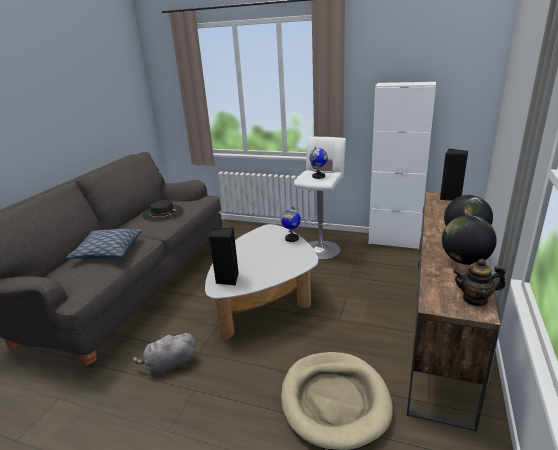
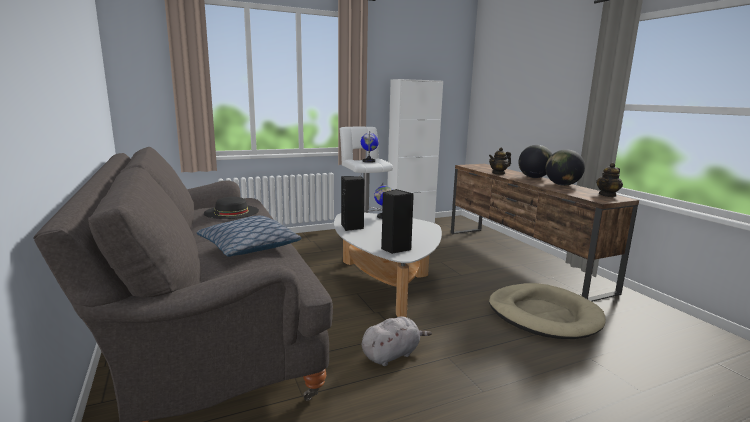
camera: 45 degrees left, 10 degrees down
grey plush toy [132,333,196,376] -> grey plush toy turned 150 degrees counterclockwise [362,316,432,366]
black speaker [440,149,468,201] -> black speaker moved to [341,176,365,231]
none -> teapot [489,147,511,175]

